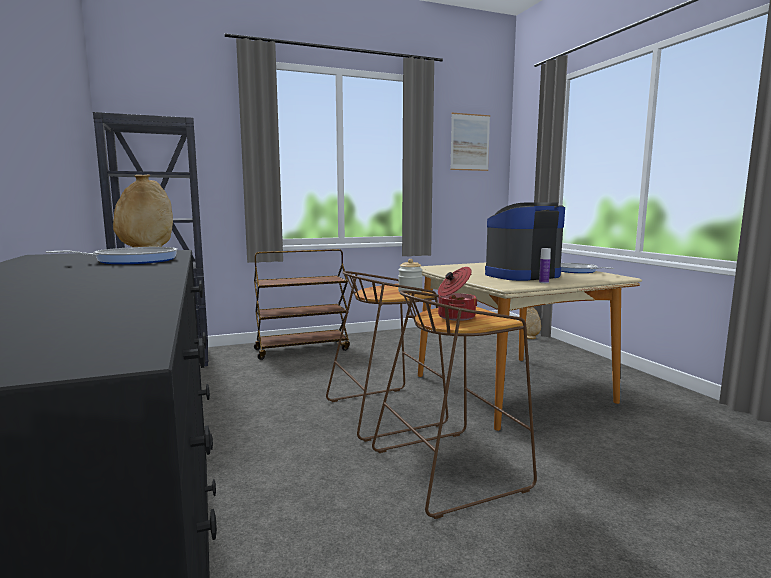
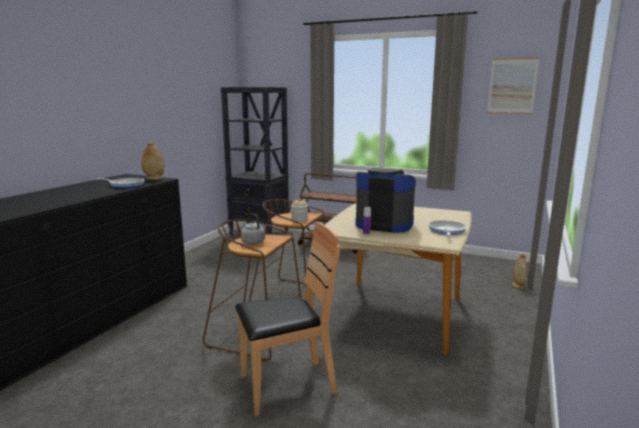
camera: 45 degrees right, 5 degrees up
cooking pot [438,267,478,321] -> grey kettle [241,213,265,244]
none -> brown chair [235,222,341,416]

